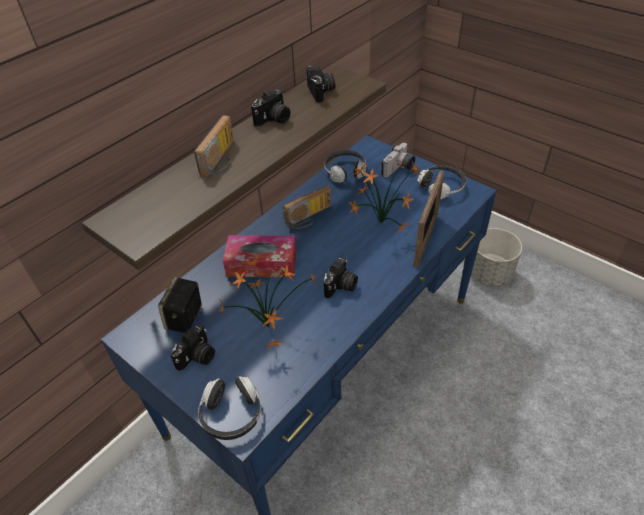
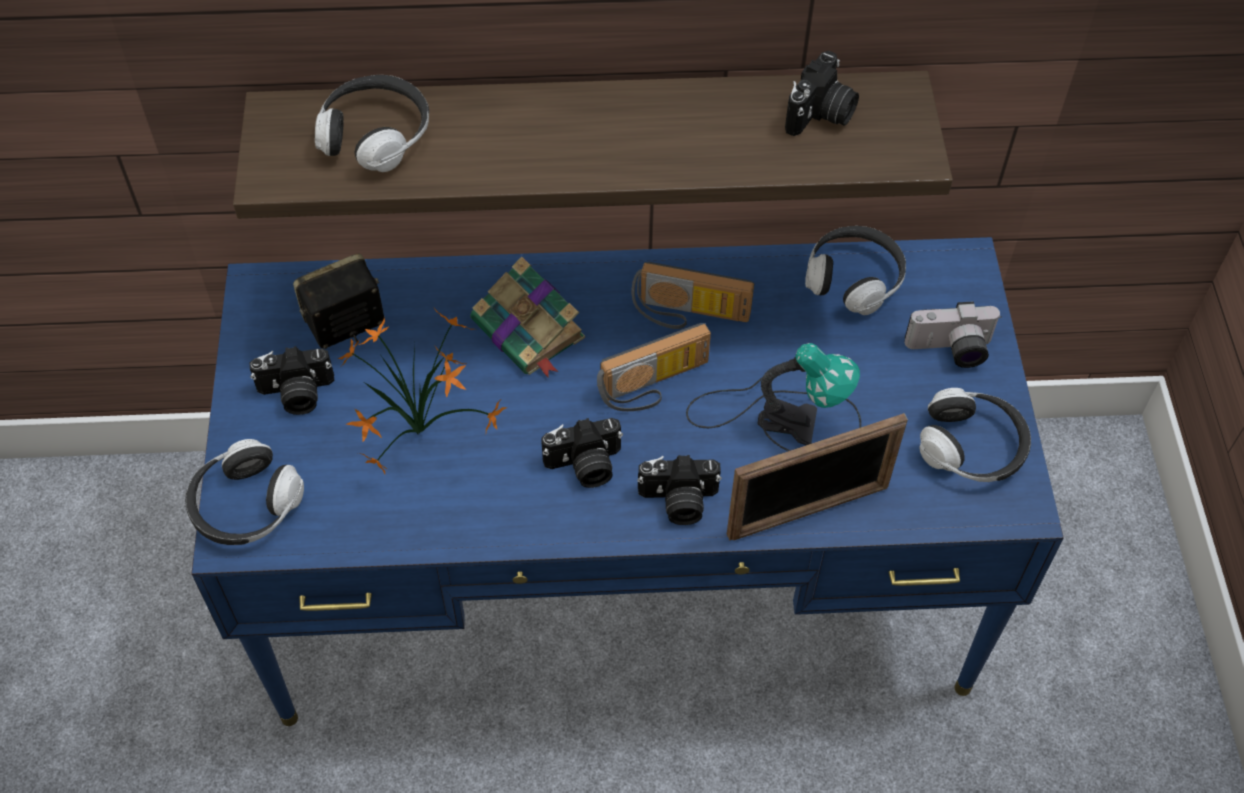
camera: 45 degrees right, 10 degrees up
radio [194,115,234,176] -> radio moved to [597,323,711,411]
tissue box [223,235,296,277] -> book [470,257,585,378]
camera [251,89,290,127] -> camera moved to [637,455,722,525]
potted plant [349,161,421,233] -> table lamp [686,343,861,451]
grey planter [471,228,522,287] -> none
none -> headphones [315,75,429,172]

